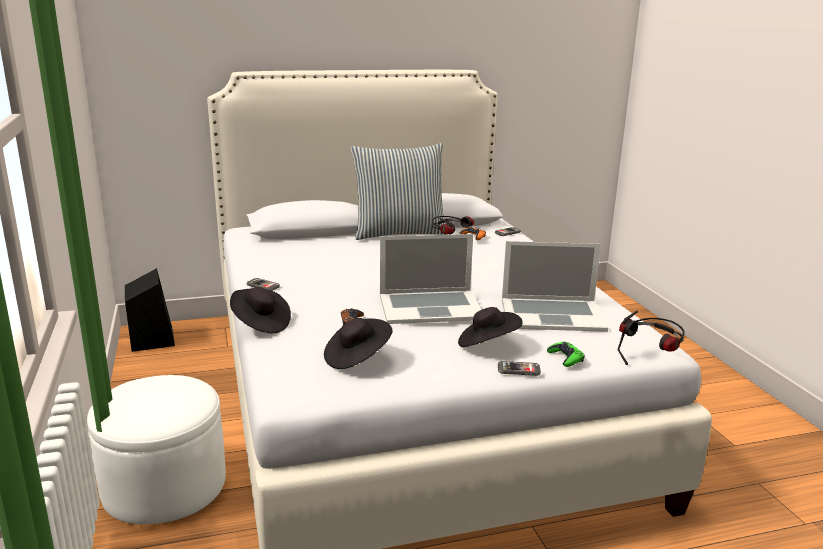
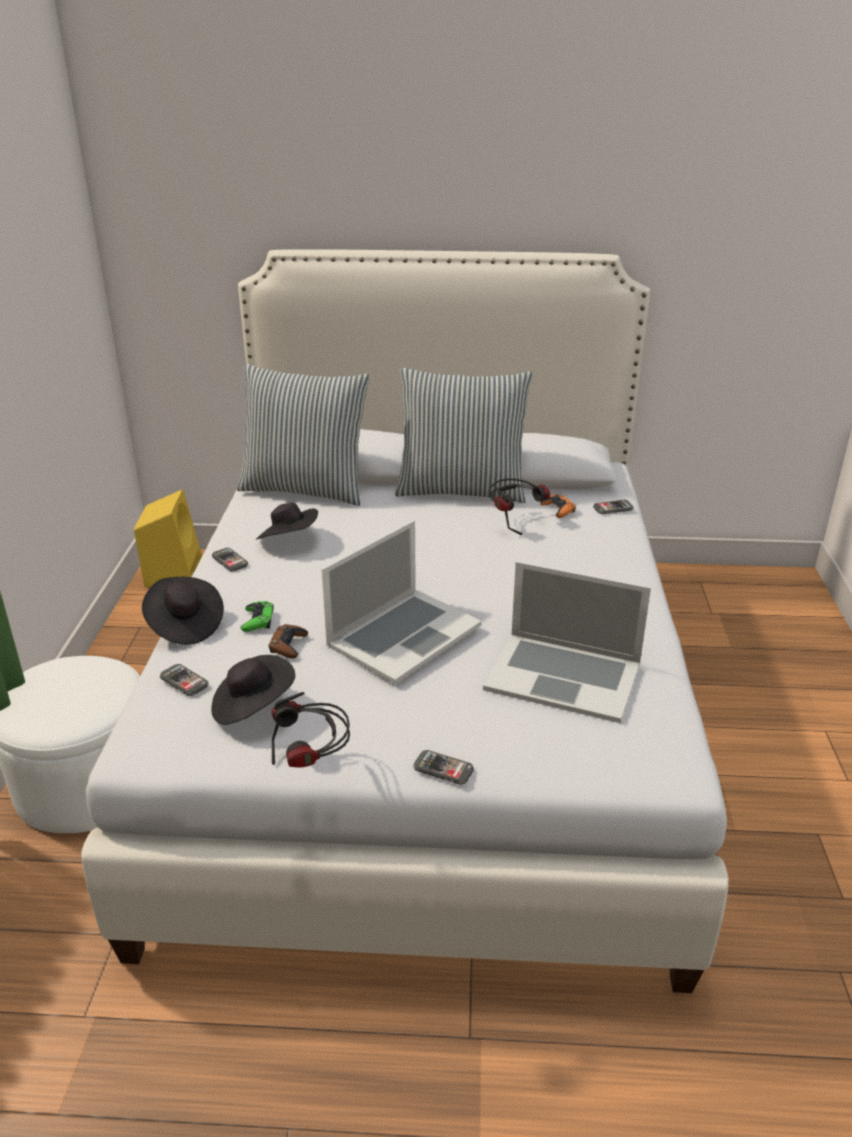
camera: 20 degrees right, 10 degrees up
black speaker [125,268,175,352] -> yellow speaker [134,489,202,587]
laptop [380,234,481,324] -> laptop turned 60 degrees counterclockwise [321,521,482,684]
black hat [458,307,523,347] -> black hat moved to [256,502,318,539]
green game controller [547,341,585,367] -> green game controller moved to [241,601,274,632]
headphones [618,310,685,365] -> headphones moved to [272,692,350,768]
none -> phone [160,664,209,696]
none -> pillow [237,364,370,506]

